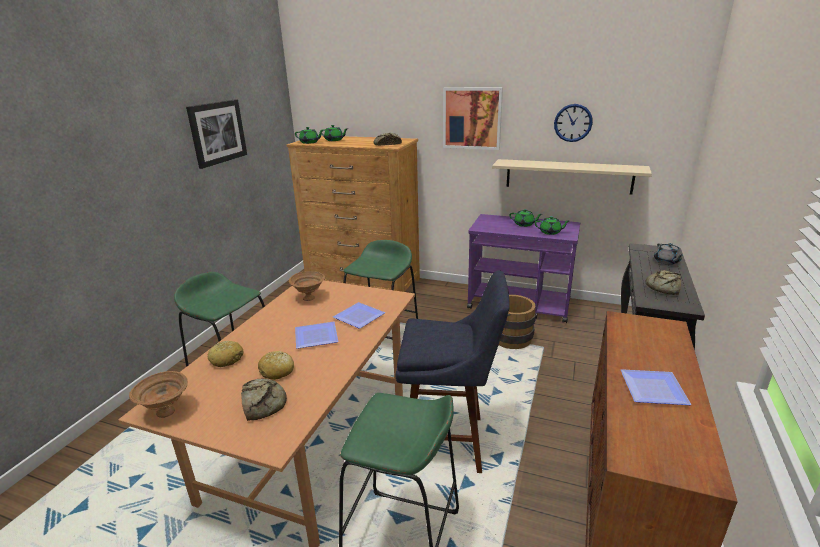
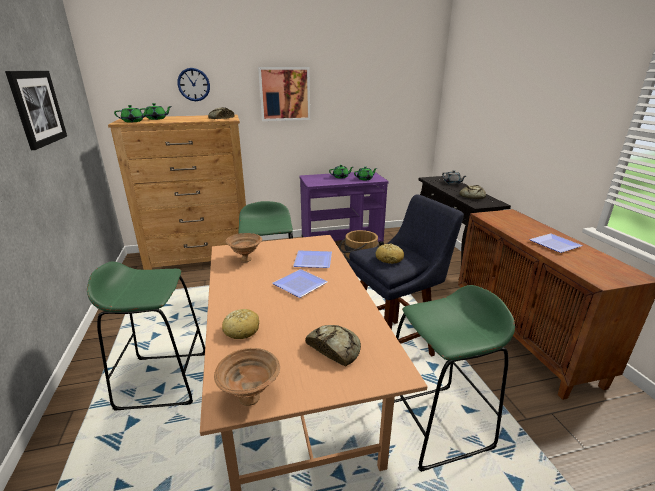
camera: 35 degrees left, 0 degrees up
bread [258,351,294,380] -> bread moved to [375,244,404,264]
beige shelf [492,159,652,195] -> none
wall clock [554,104,593,142] -> wall clock moved to [177,68,210,101]

